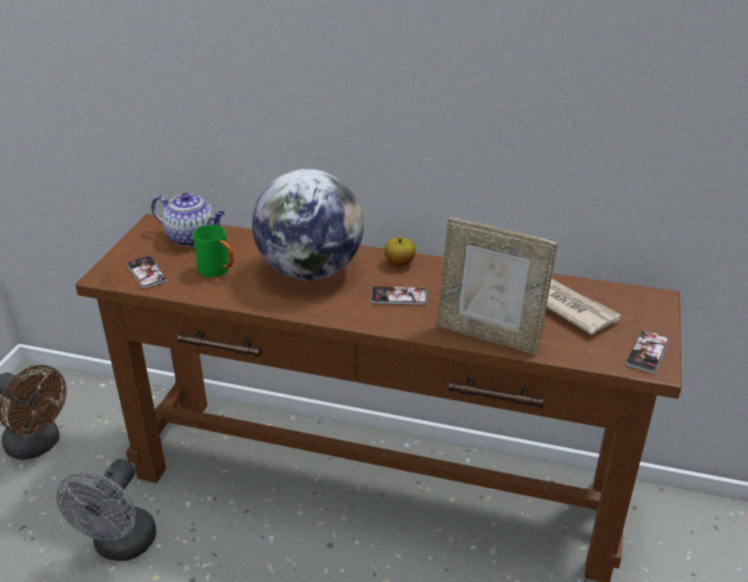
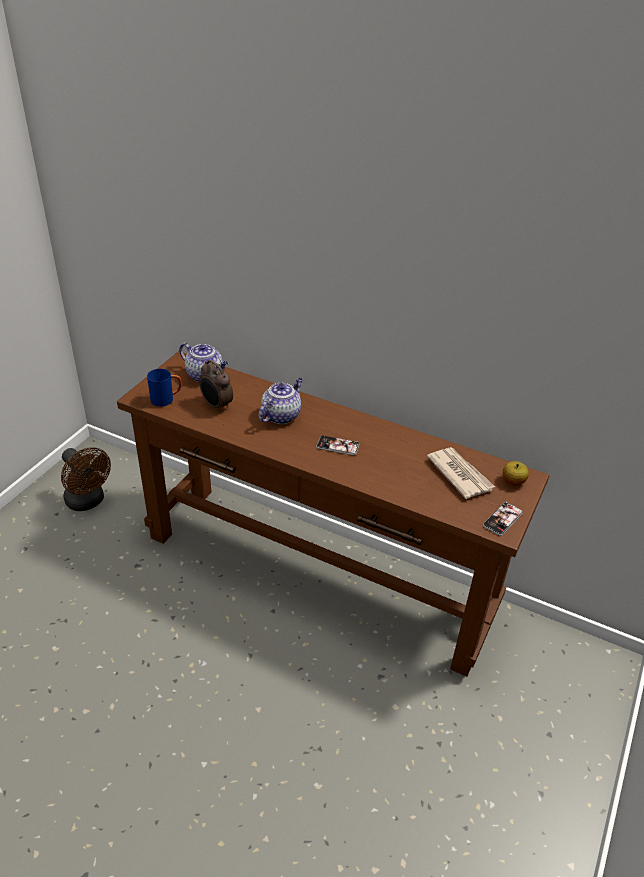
camera: 10 degrees right, 5 degrees up
grey fan [56,459,156,561] -> none
phone [126,256,167,288] -> blue mug [147,369,182,407]
green mug [193,225,234,277] -> alarm clock [199,360,233,413]
globe [252,169,364,280] -> teapot [259,378,303,424]
apple [384,237,416,266] -> apple moved to [503,461,529,485]
picture frame [436,217,558,355] -> none

